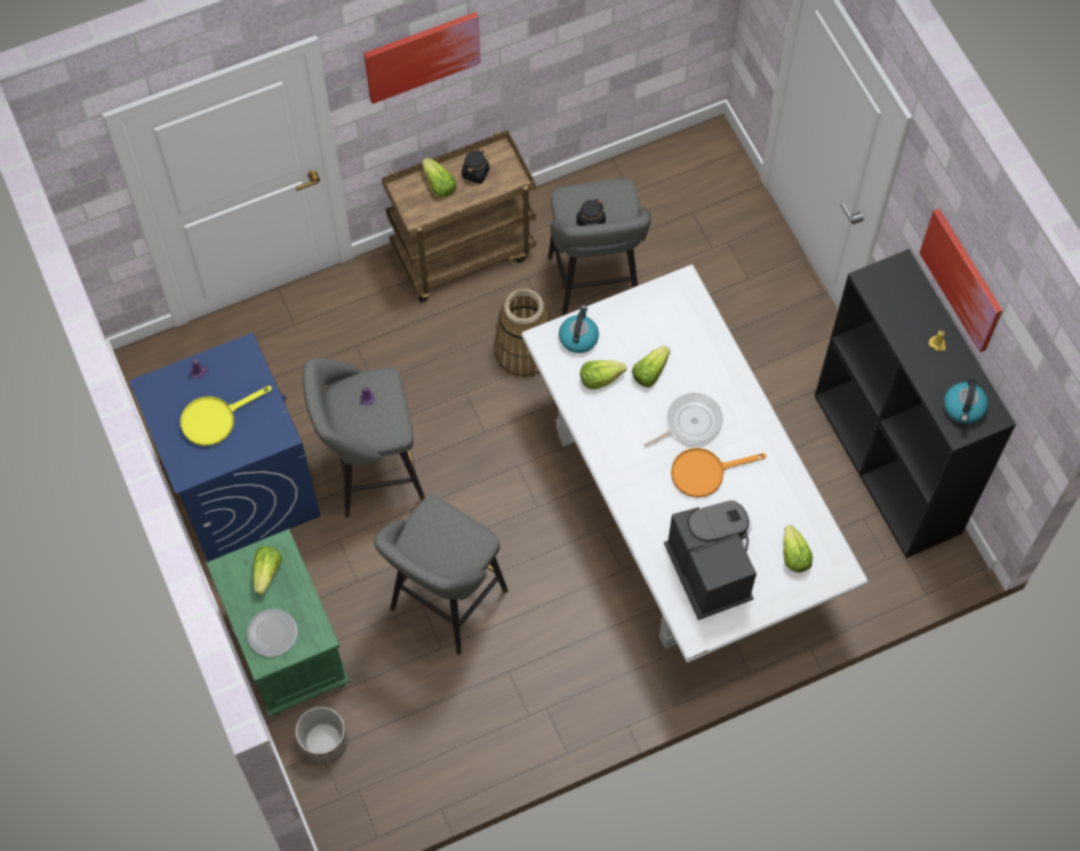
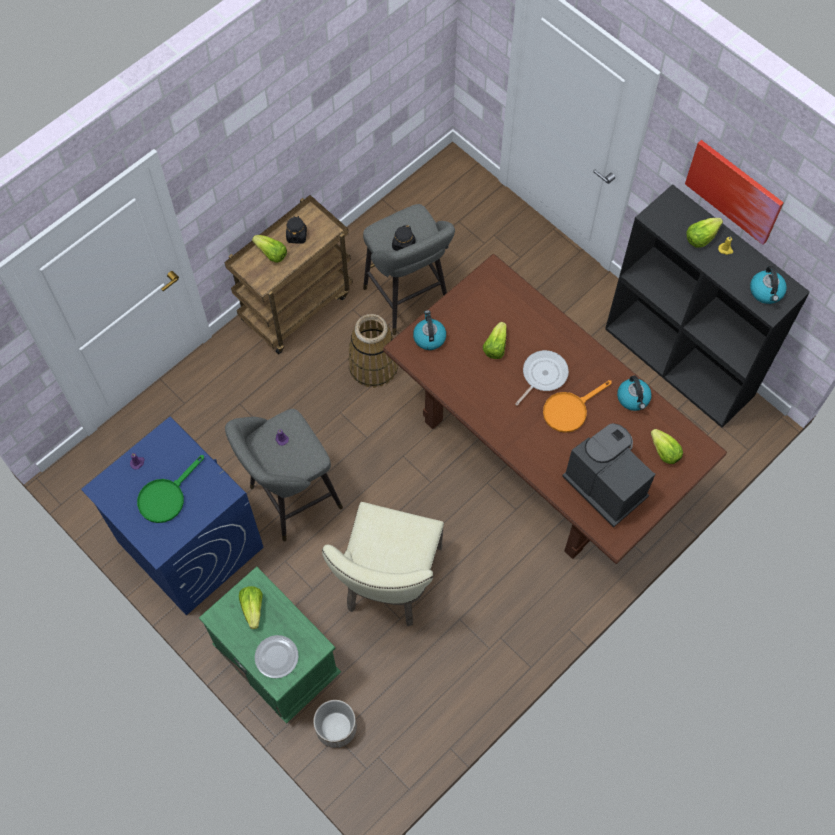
camera: 20 degrees left, 0 degrees up
yellow frying pan [180,386,272,446] -> green frying pan [137,455,204,523]
picture [364,12,481,104] -> none
grey stool [374,496,508,655] -> beige chair [322,502,444,626]
white dining table [522,264,868,663] -> brown dining table [383,254,727,564]
lettuce [580,360,626,390] -> lettuce moved to [686,218,723,248]
none -> kettle [617,376,652,411]

